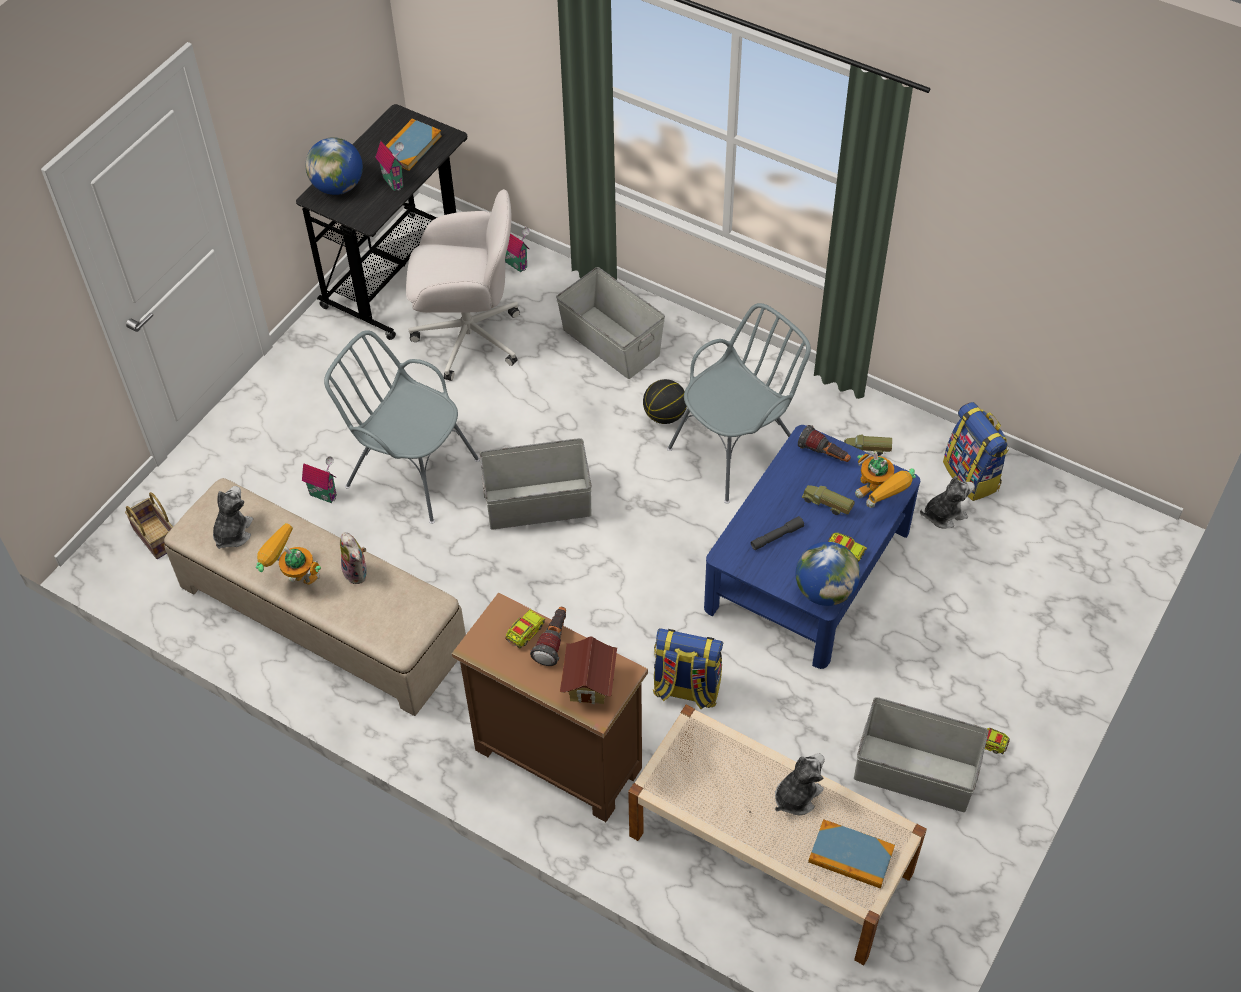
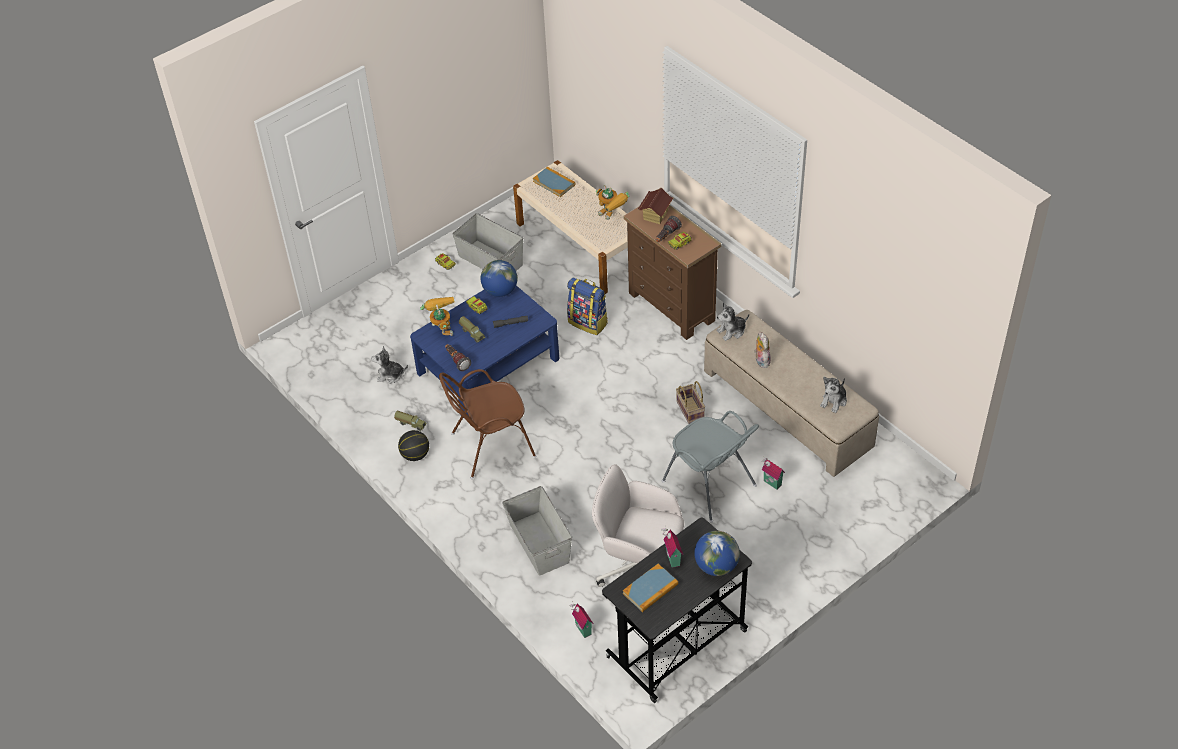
camera: 160 degrees left, 5 degrees down
basket [125,492,173,559] -> basket moved to [676,381,705,424]
toy robot [256,523,321,585] -> toy robot moved to [596,185,630,220]
grey storage box [480,438,592,529] -> none
basketball [643,379,687,424] -> basketball moved to [398,430,429,461]
grey chair [667,303,811,504] -> brown chair [439,369,536,479]
plush toy [775,753,825,815] -> plush toy moved to [717,303,749,341]
backpack [943,402,1009,501] -> none

